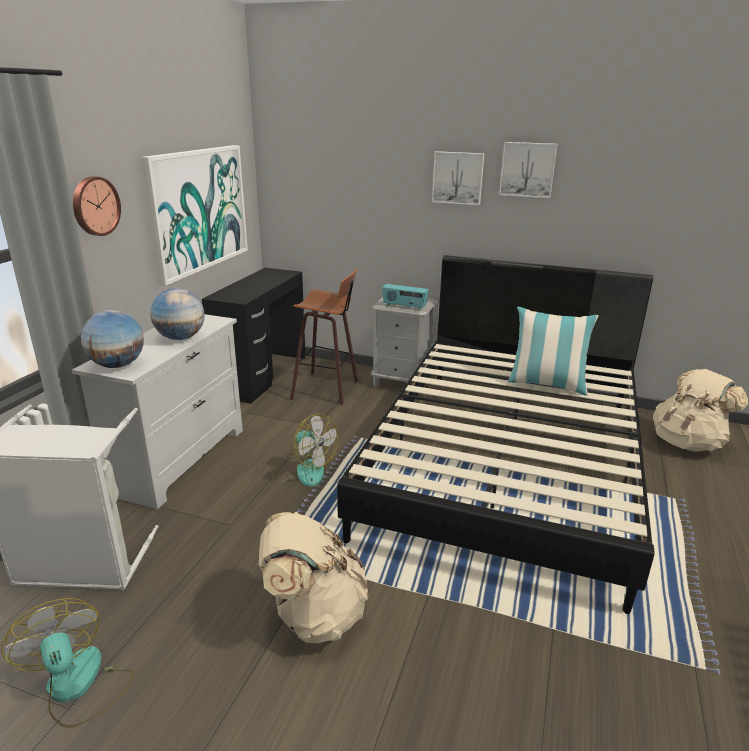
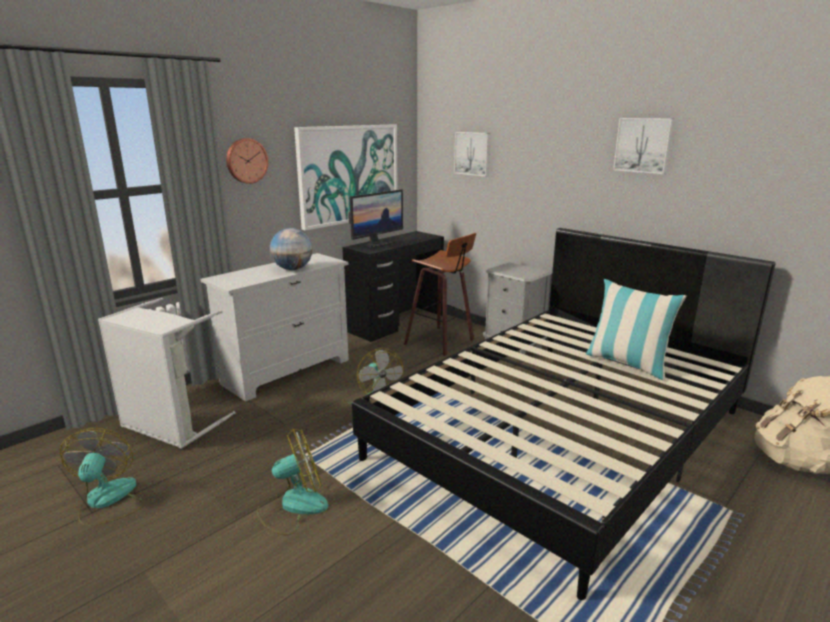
camera: 25 degrees right, 5 degrees down
globe [81,310,144,368] -> none
beige backpack [259,512,369,643] -> fan [257,429,328,535]
radio [382,284,429,310] -> none
picture [432,151,485,205] -> picture moved to [454,132,491,177]
none -> monitor [348,189,403,248]

